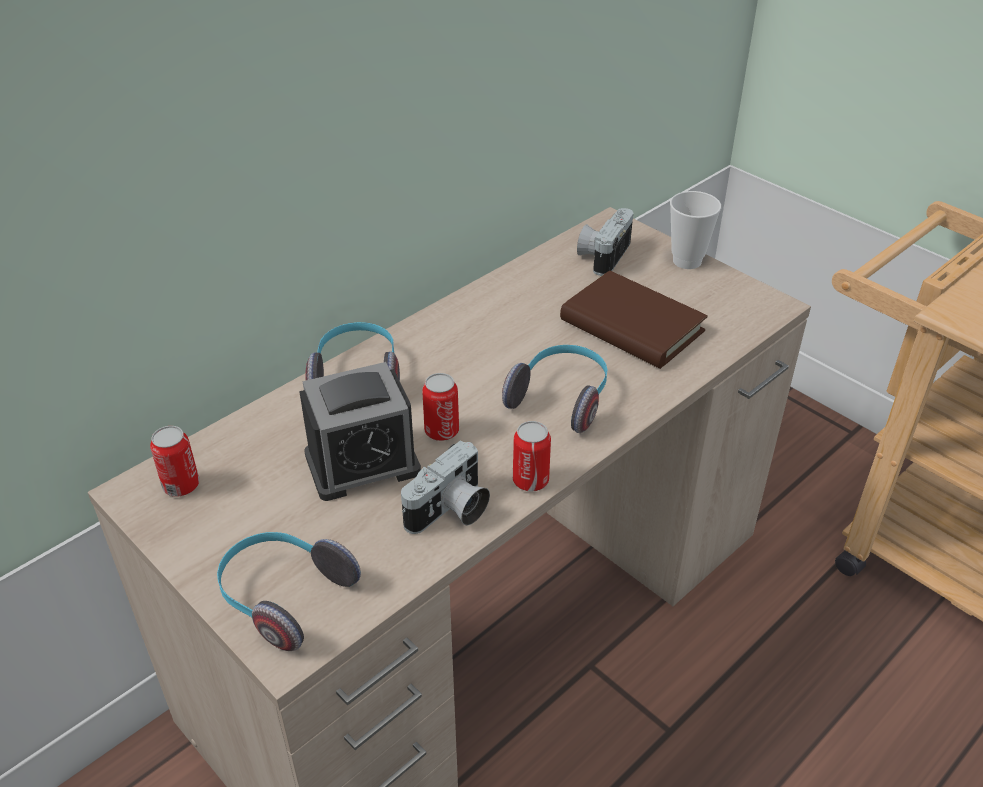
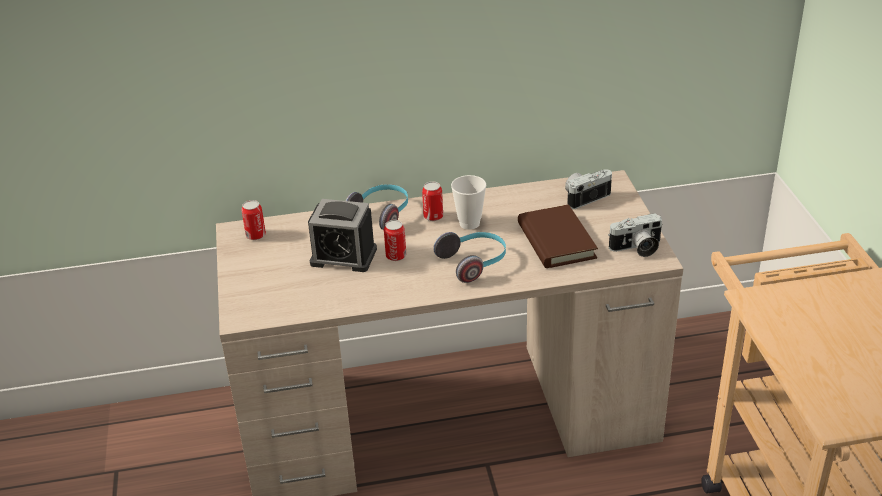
camera: 35 degrees right, 5 degrees down
headphones [217,532,361,651] -> none
camera [401,440,490,534] -> camera moved to [608,213,663,257]
can [513,421,551,492] -> can moved to [422,181,443,221]
cup [670,191,721,269] -> cup moved to [451,175,487,230]

